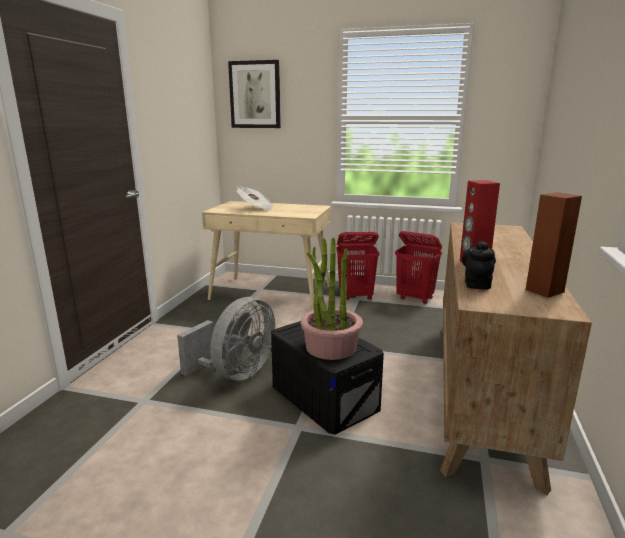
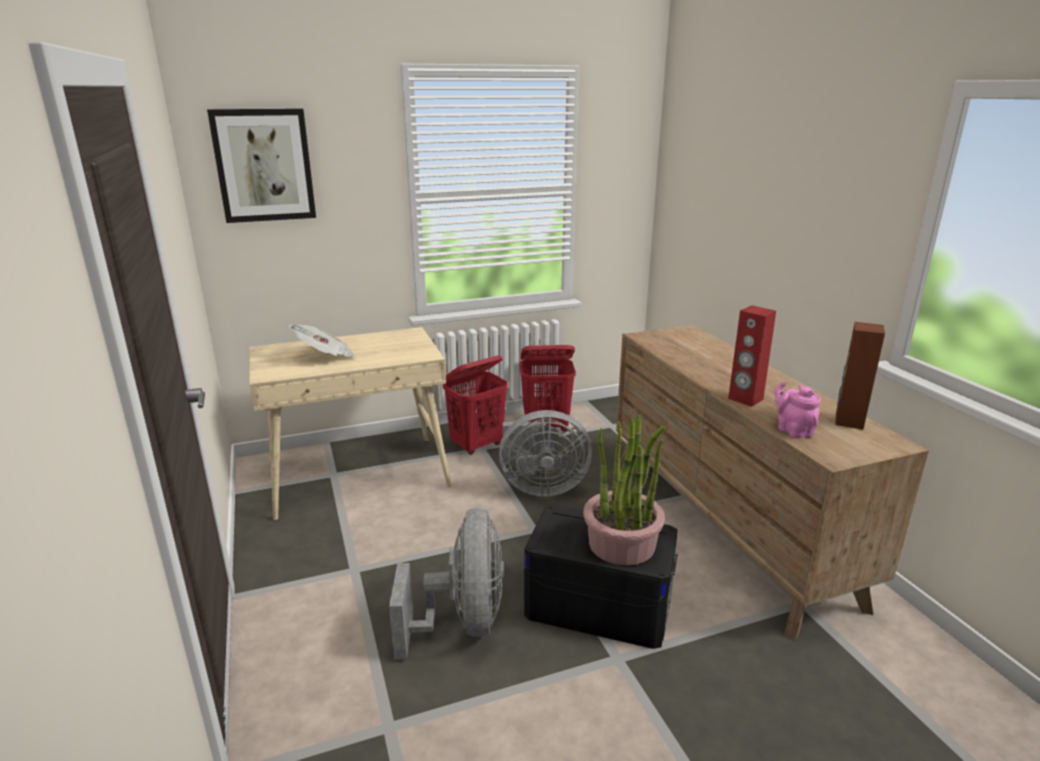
camera: 35 degrees left, 5 degrees up
black teapot [462,241,496,290] -> pink teapot [774,382,821,438]
none -> grey fan [499,410,592,497]

